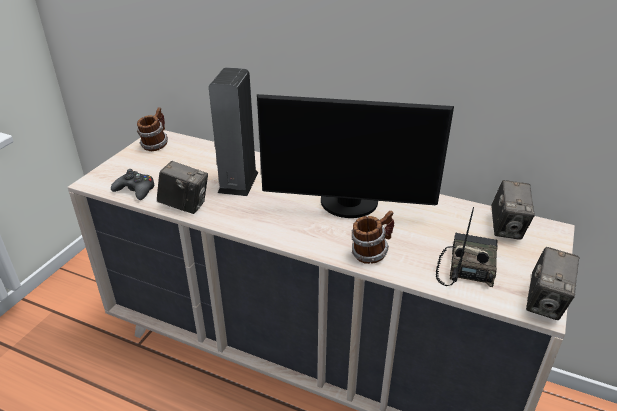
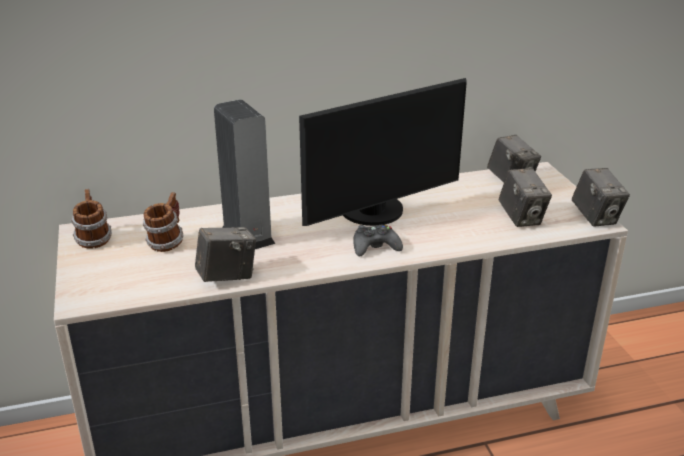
camera: 40 degrees left, 5 degrees down
black game controller [111,169,154,200] -> black game controller moved to [353,224,403,256]
mug [352,211,394,264] -> mug moved to [142,192,184,252]
radio [436,207,498,287] -> camera [498,168,552,227]

